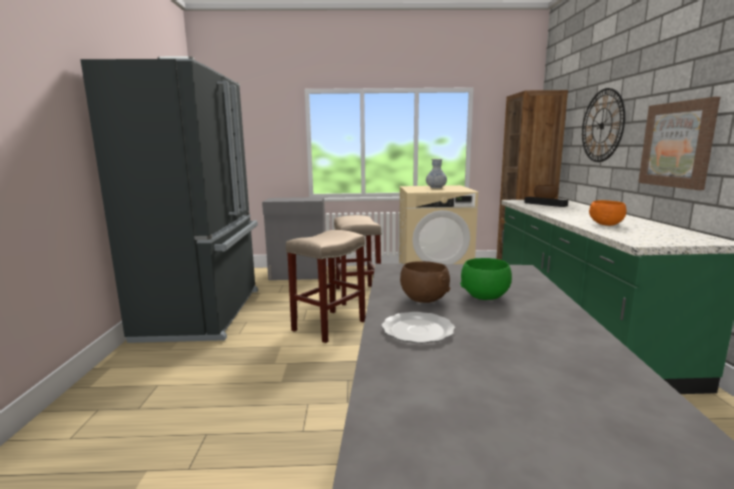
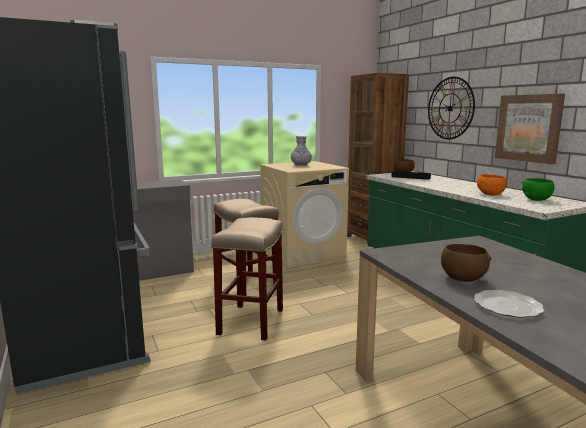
camera: 25 degrees left, 0 degrees up
green bowl [460,258,512,300] -> green bowl moved to [522,178,554,201]

